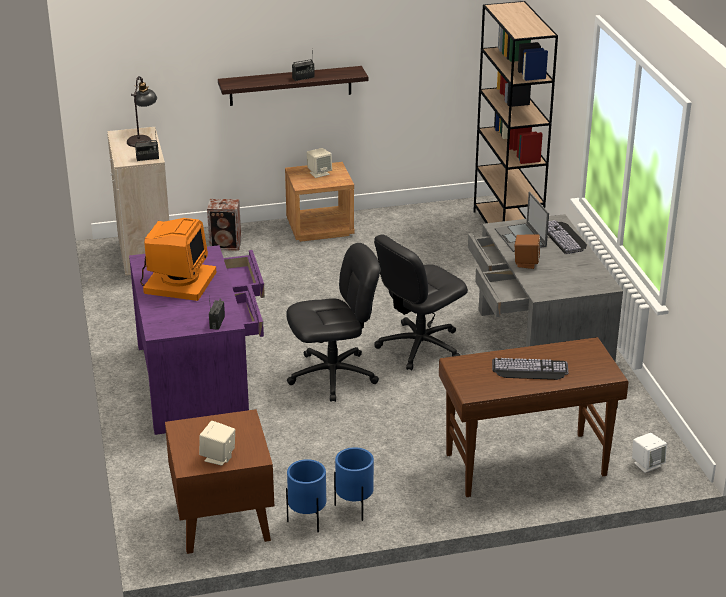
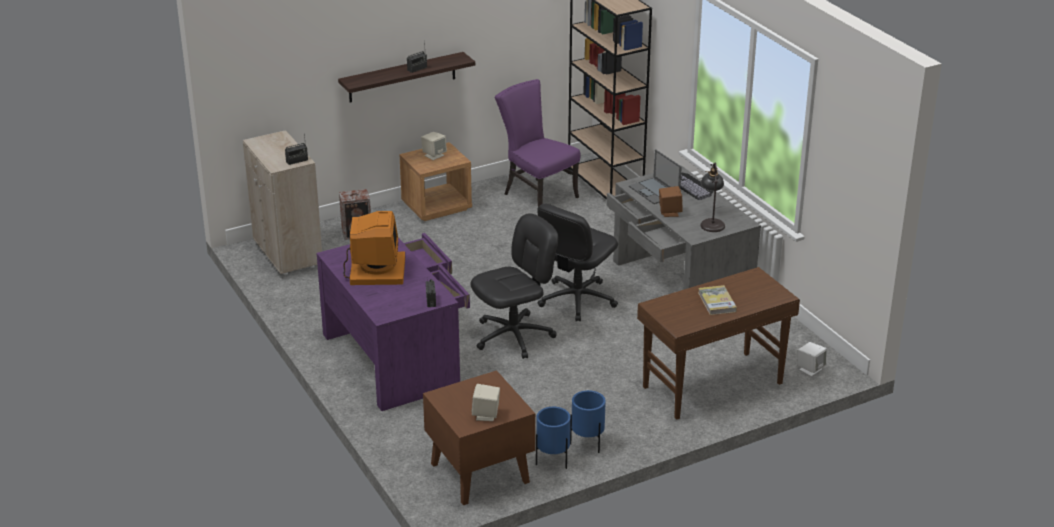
camera: 15 degrees left, 0 degrees up
grey table lamp [127,76,157,147] -> grey table lamp moved to [700,162,725,232]
keyboard [492,358,569,380] -> book [698,285,737,315]
none -> purple chair [495,79,581,207]

